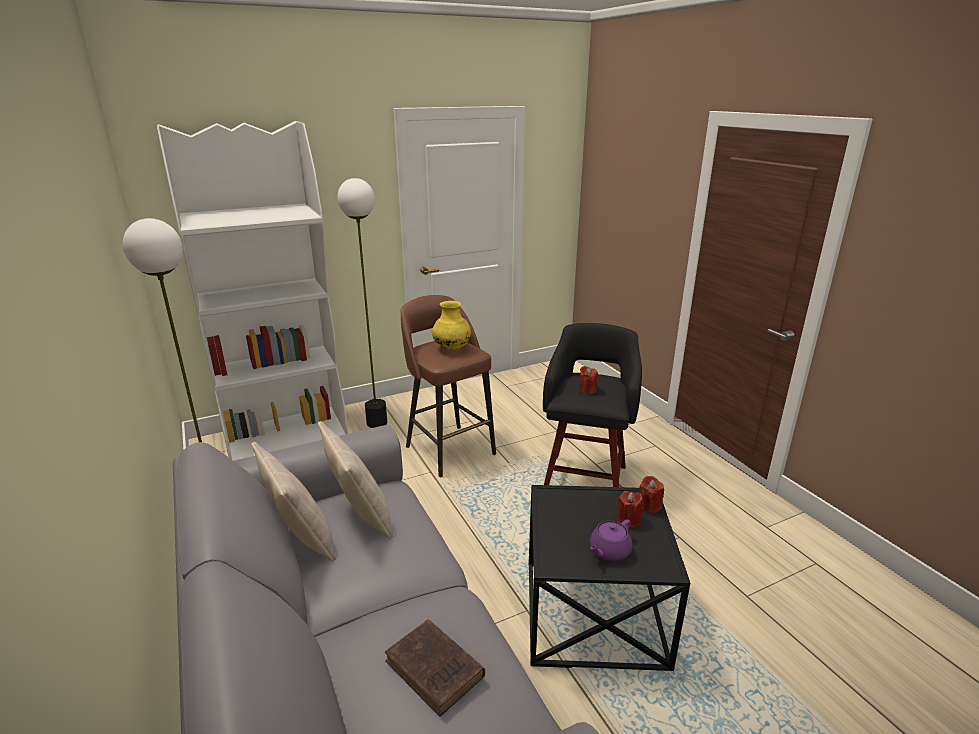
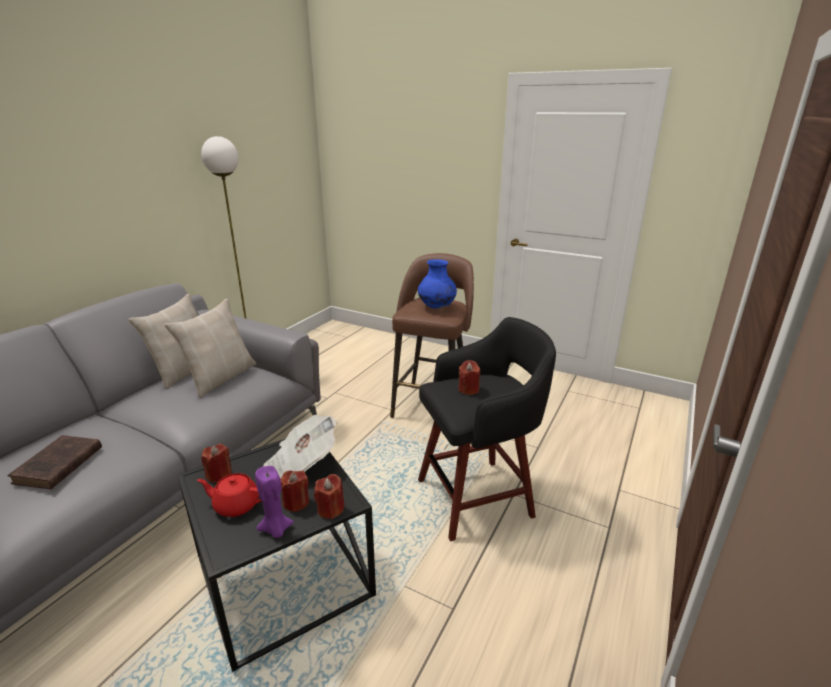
camera: 55 degrees right, 0 degrees up
white bookcase [157,121,348,461] -> none
floor lamp [337,178,387,428] -> none
yellow vase [432,301,471,350] -> blue vase [418,259,457,309]
purple teapot [590,519,632,561] -> red teapot [197,473,262,517]
none -> red candle [201,444,232,482]
none -> purple candle [255,466,294,538]
none -> newspaper [263,414,337,479]

